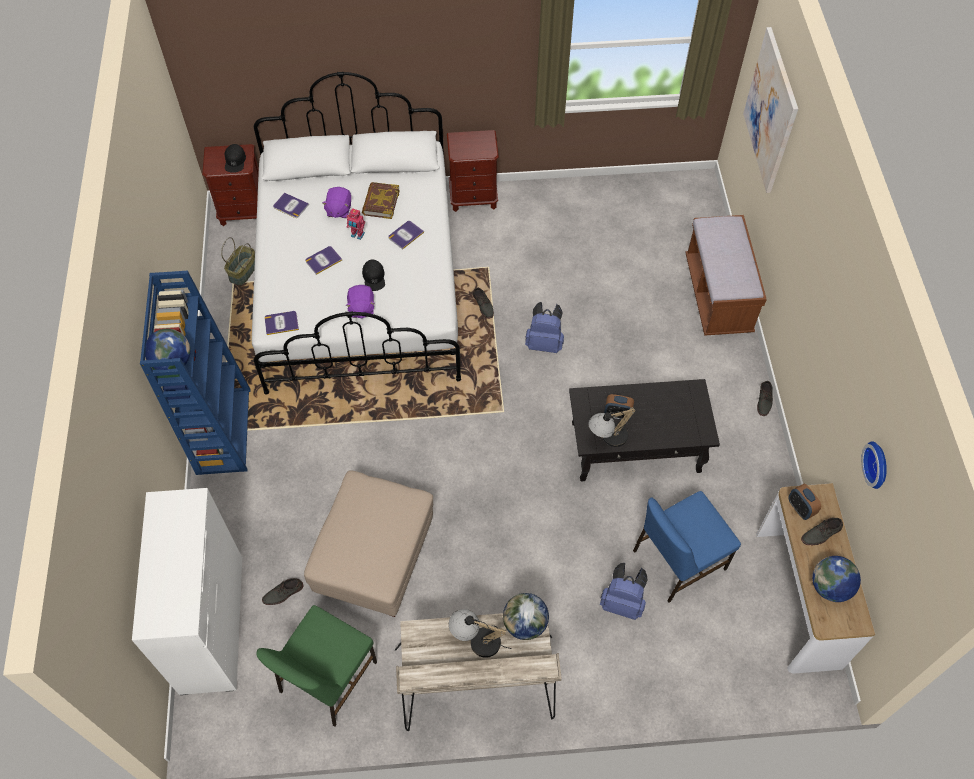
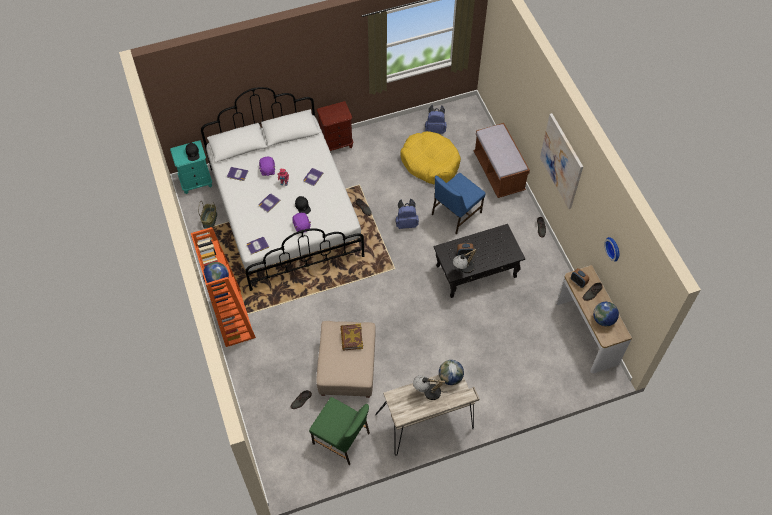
camera: 15 degrees left, 0 degrees up
white dresser [132,488,242,695] -> none
blue bookcase [140,271,251,475] -> orange bookcase [191,227,256,347]
brown nightstand [202,144,259,226] -> turquoise nightstand [170,140,212,194]
green chair [256,605,377,726] -> green chair turned 75 degrees counterclockwise [309,397,370,465]
book [362,182,400,219] -> book moved to [341,324,363,350]
blue backpack [600,563,647,620] -> blue backpack moved to [425,105,447,134]
blue chair [633,491,741,603] -> blue chair moved to [432,173,486,235]
picture [743,27,798,193] -> picture moved to [540,113,583,209]
none -> yellow dog bed [400,131,461,185]

